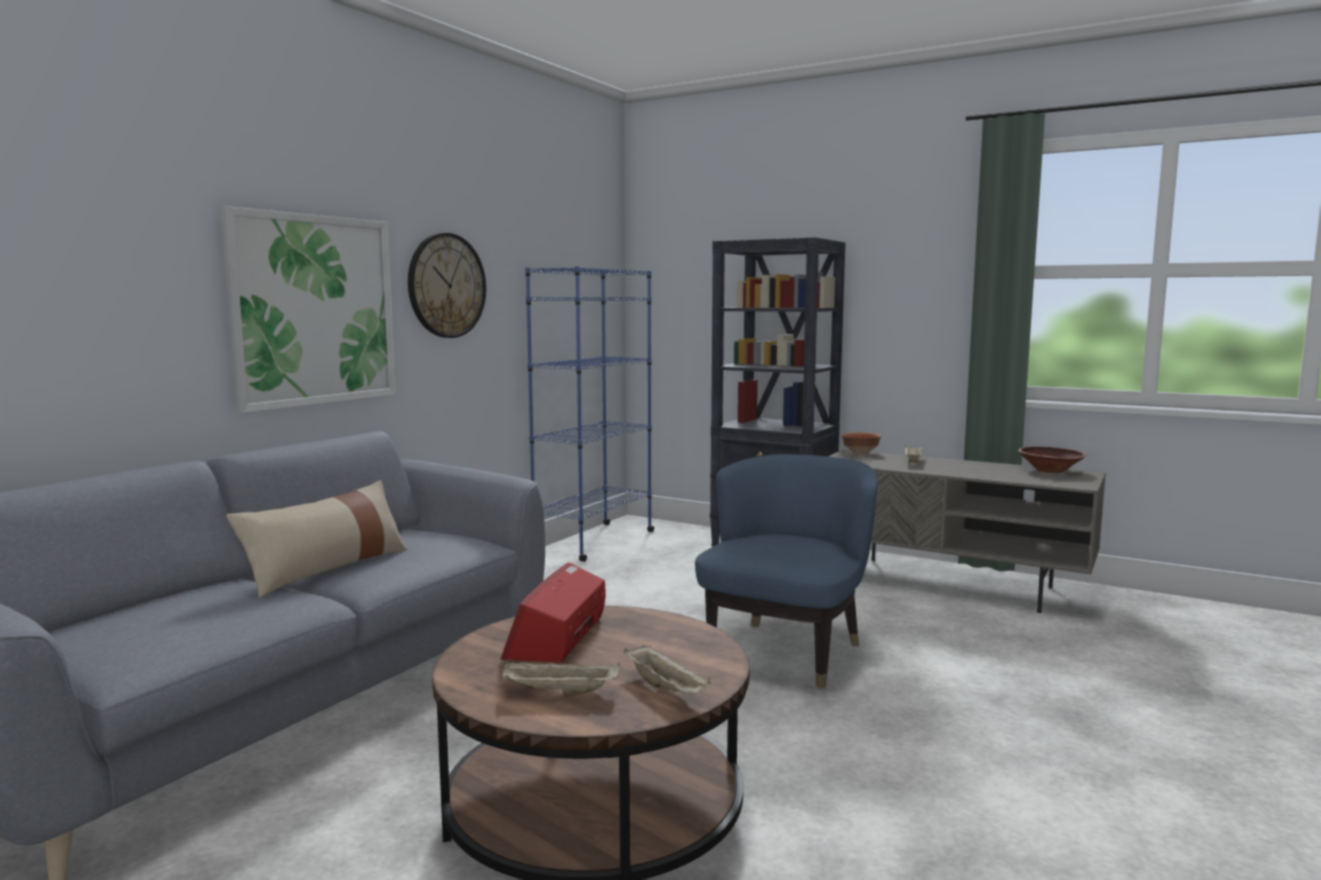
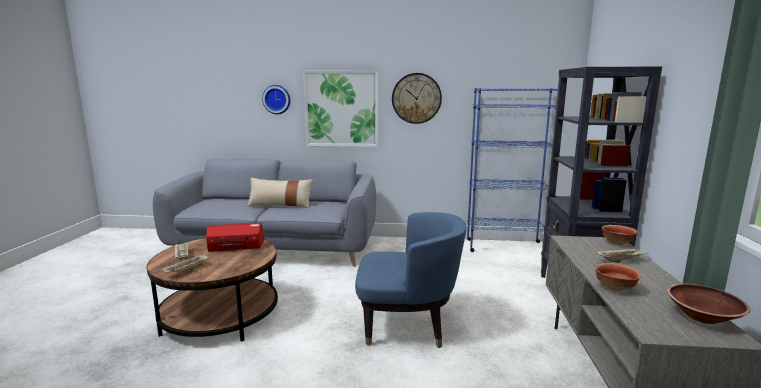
camera: 65 degrees right, 5 degrees up
none -> wall clock [262,85,290,114]
none -> bowl [595,263,641,291]

